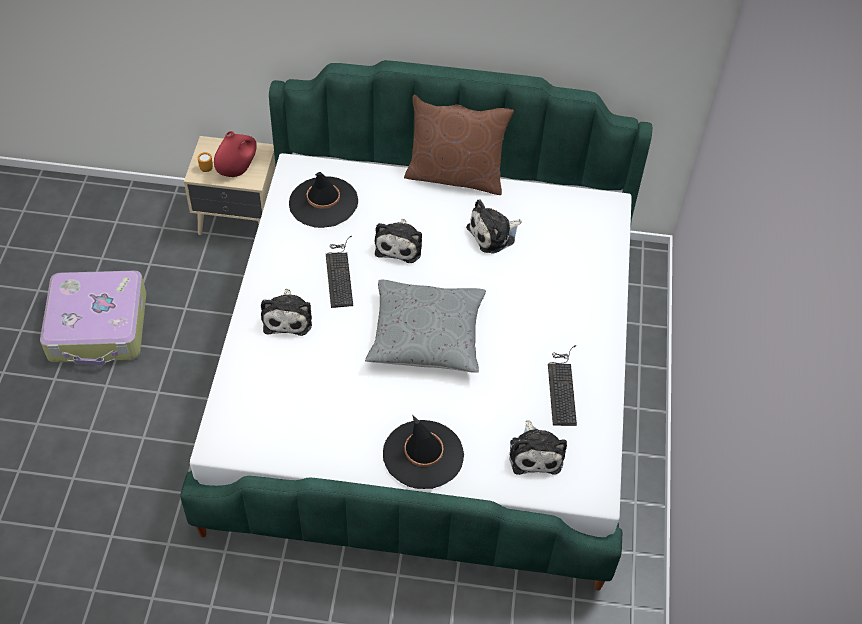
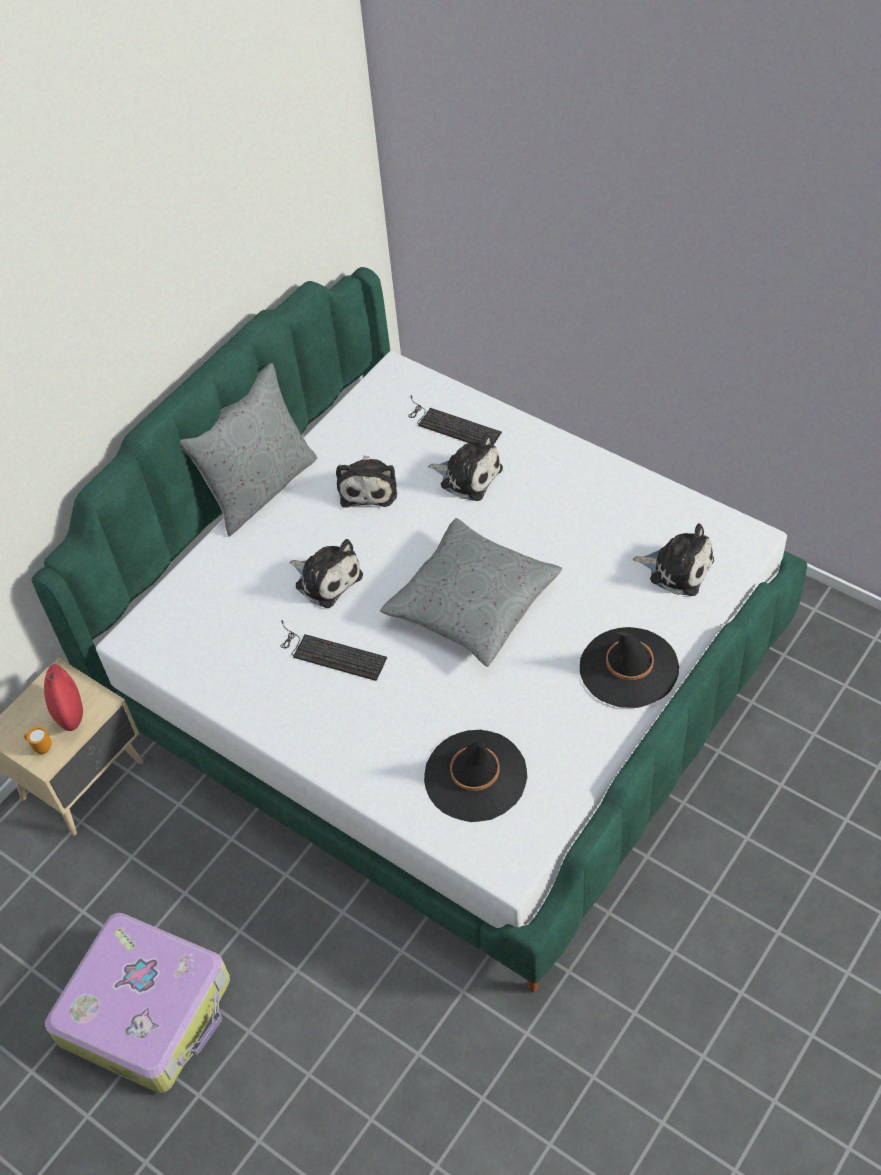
camera: 55 degrees left, 0 degrees up
plush toy [261,288,312,336] -> plush toy moved to [428,433,503,501]
black hat [289,172,358,228] -> black hat moved to [424,730,527,822]
brown pillow [404,94,514,195] -> grey pillow [180,363,317,537]
keyboard [548,345,577,426] -> keyboard moved to [408,395,502,445]

